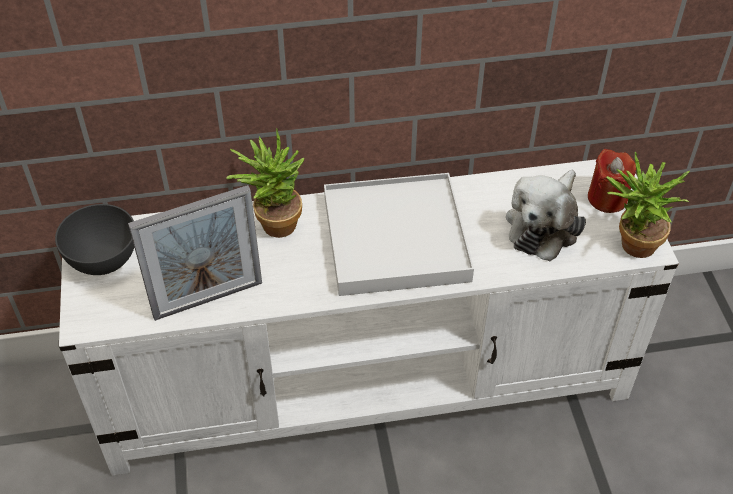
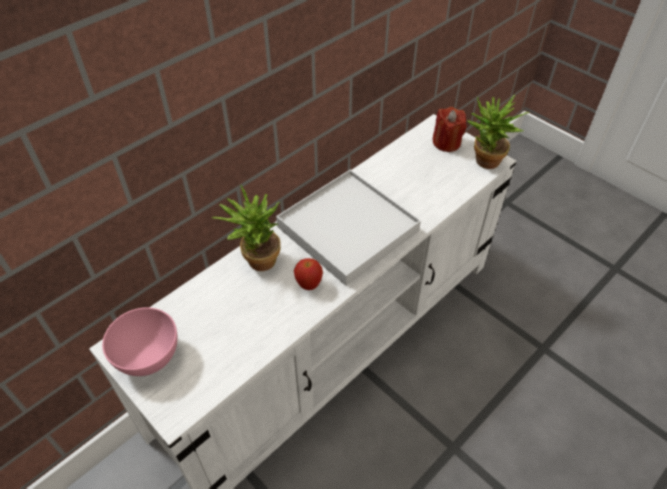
camera: 35 degrees left, 0 degrees up
grey bowl [55,204,134,275] -> pink bowl [102,307,178,376]
picture frame [128,185,262,321] -> none
plush toy [506,170,586,261] -> none
none -> apple [294,258,323,290]

